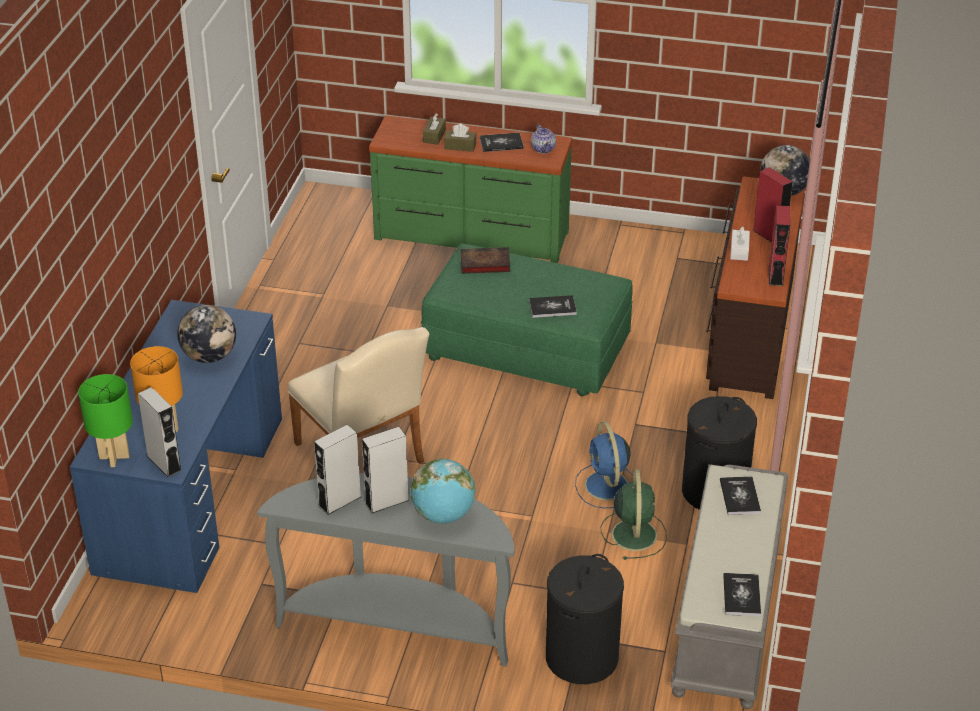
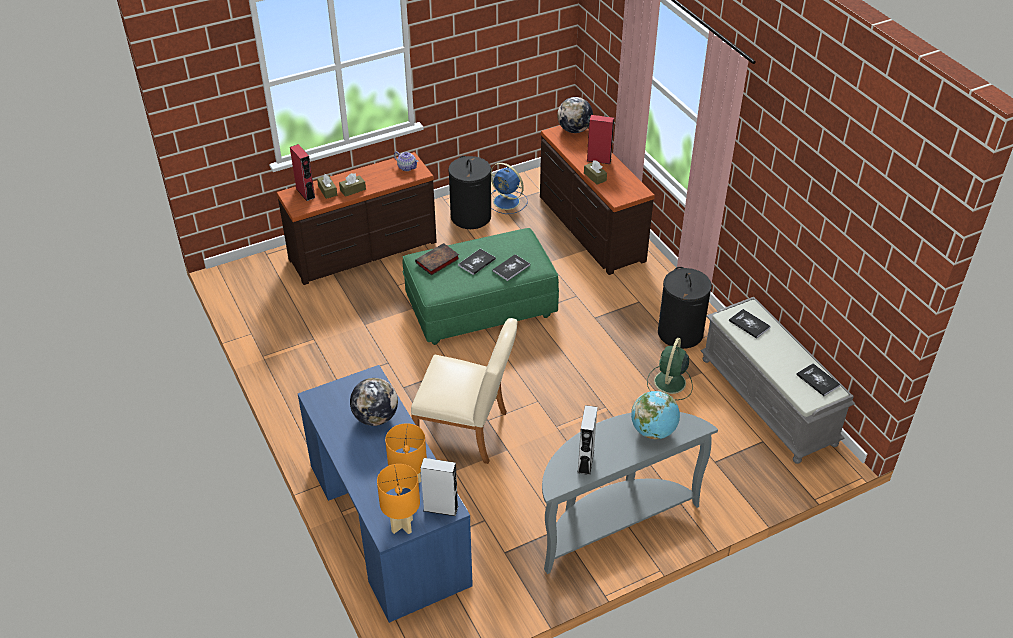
camera: 40 degrees left, 5 degrees up
green table lamp [78,374,133,467] -> orange table lamp [377,464,420,534]
grey speaker [362,427,409,513] -> none
green dresser [369,115,573,263] -> brown dresser [277,152,437,285]
book [480,133,524,152] -> book moved to [458,249,496,275]
black laundry basket [546,554,624,684] -> black laundry basket moved to [448,156,491,229]
blue fan [575,421,633,508] -> blue fan moved to [491,163,528,214]
green fan [601,469,667,560] -> green fan turned 120 degrees counterclockwise [647,338,693,400]
white tissue box [730,226,750,261] -> brown tissue box [584,160,607,185]
red speaker [769,205,790,286] -> red speaker moved to [290,144,315,201]

